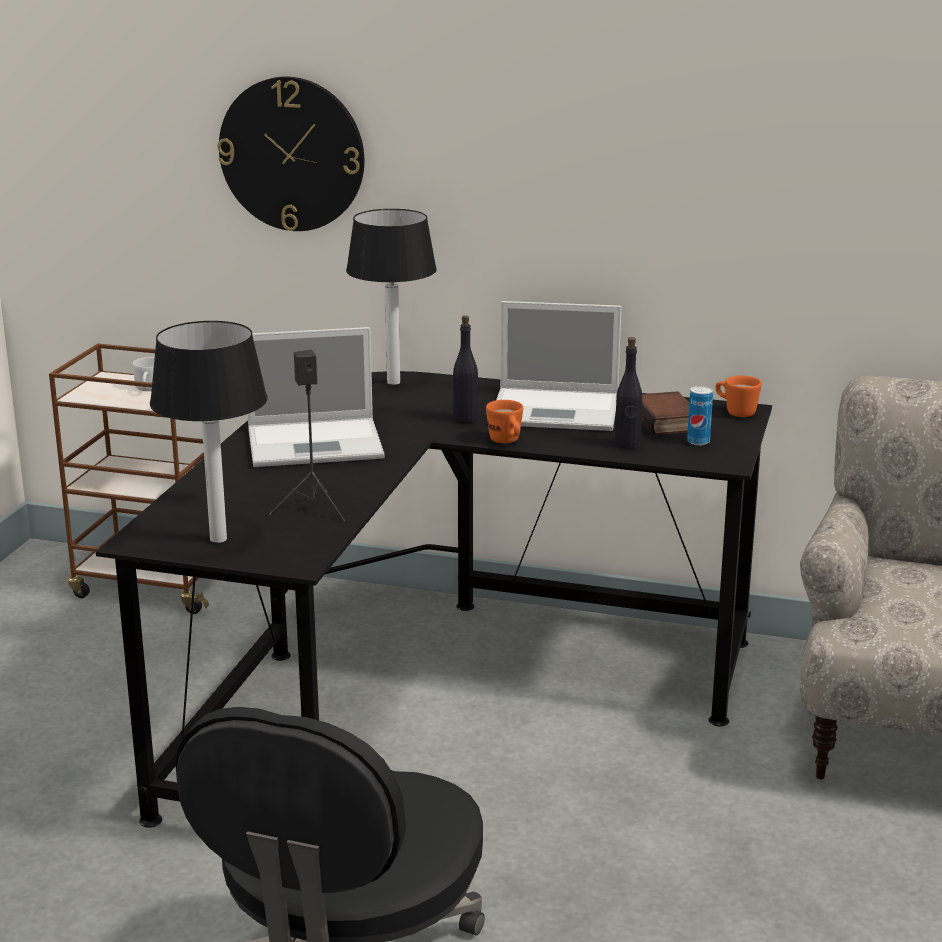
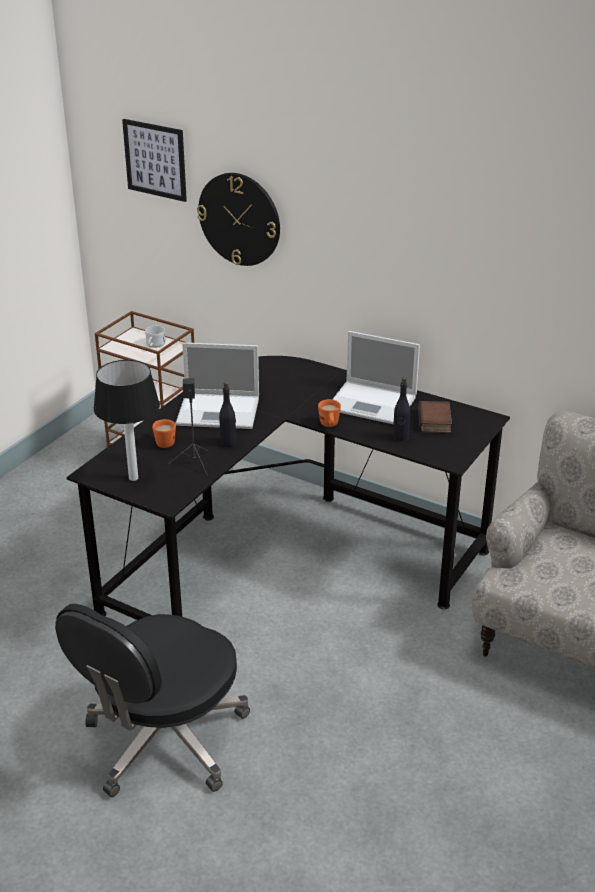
camera: 15 degrees right, 10 degrees up
table lamp [346,209,437,385] -> none
black bottle [453,316,478,423] -> black bottle moved to [219,382,236,447]
can [687,386,713,446] -> none
orange mug [716,375,762,417] -> orange mug moved to [152,419,176,448]
none -> picture [122,119,187,202]

